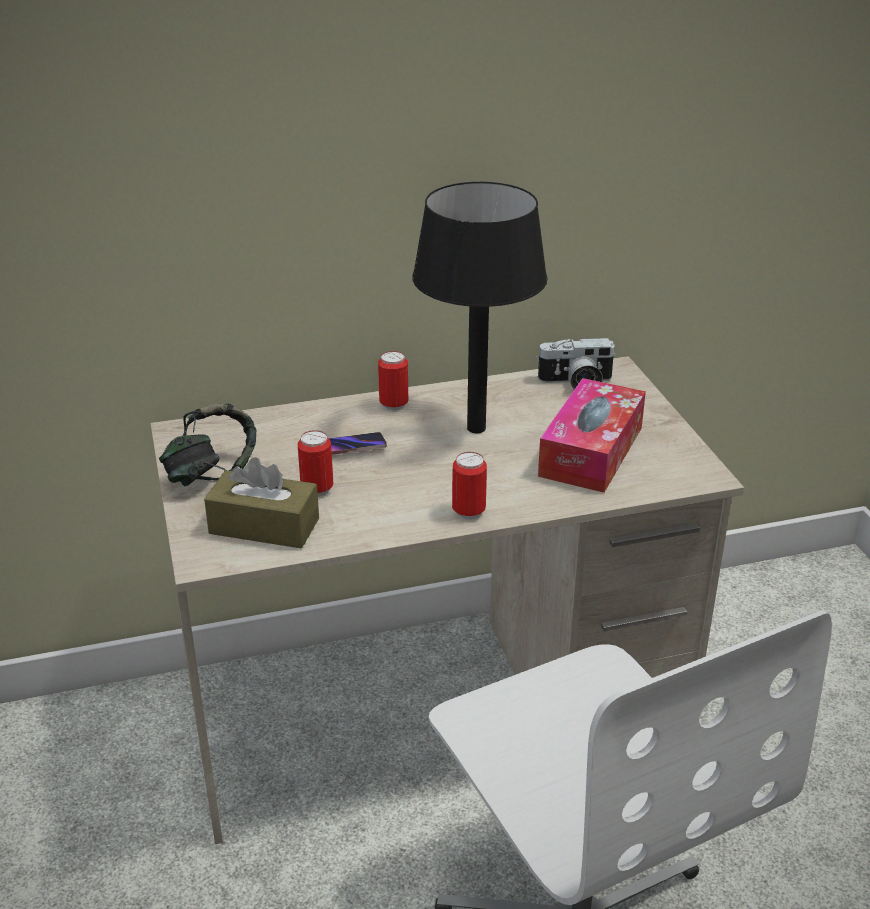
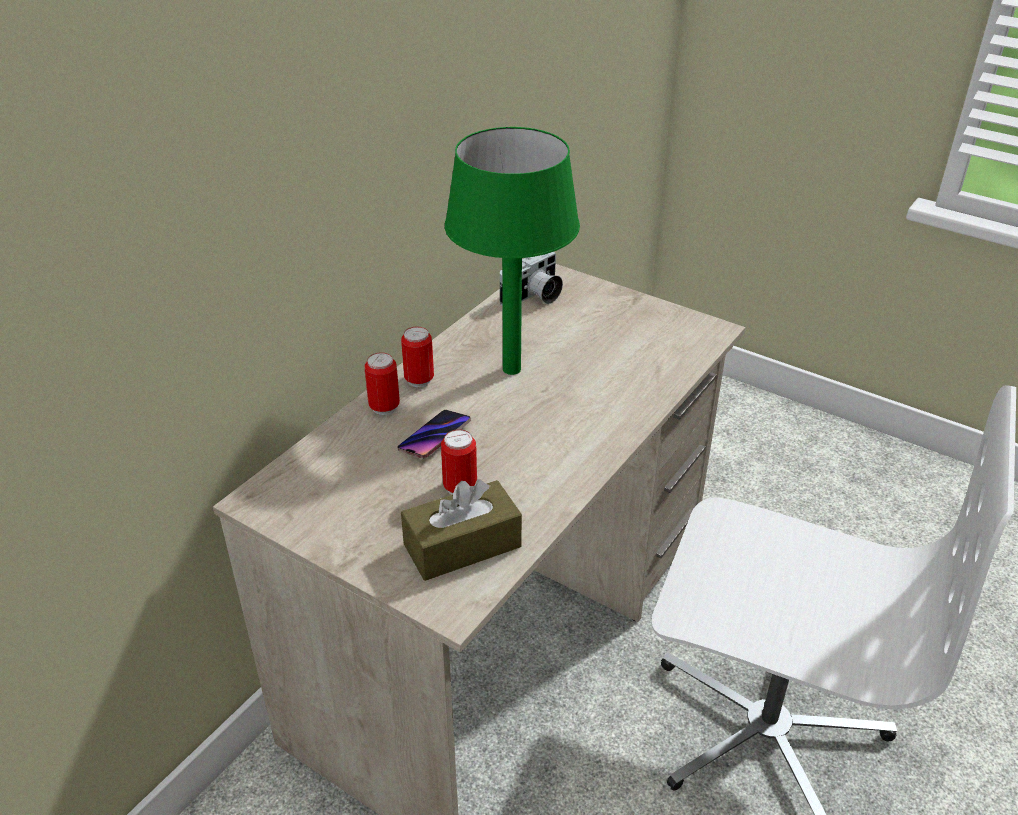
camera: 40 degrees left, 5 degrees up
headphones [159,403,256,486] -> none
black table lamp [412,182,548,433] -> green table lamp [445,127,580,375]
can [452,452,487,520] -> can moved to [365,352,400,415]
tissue box [538,378,646,493] -> none

